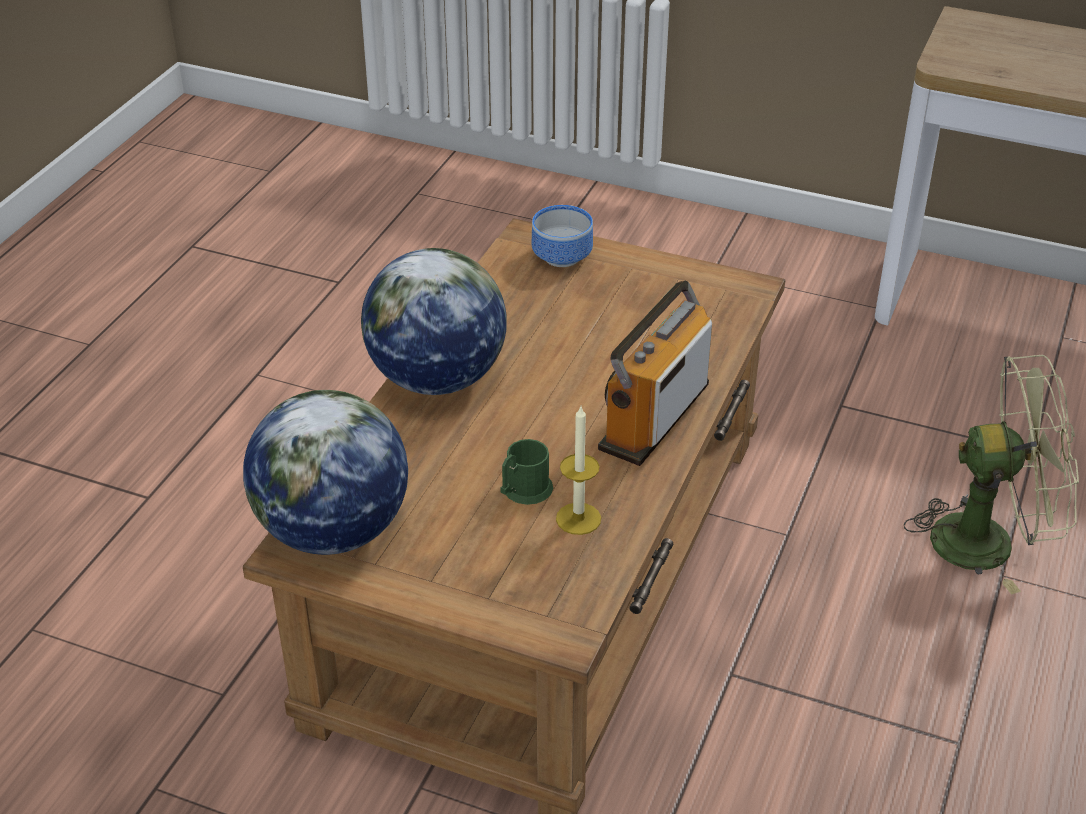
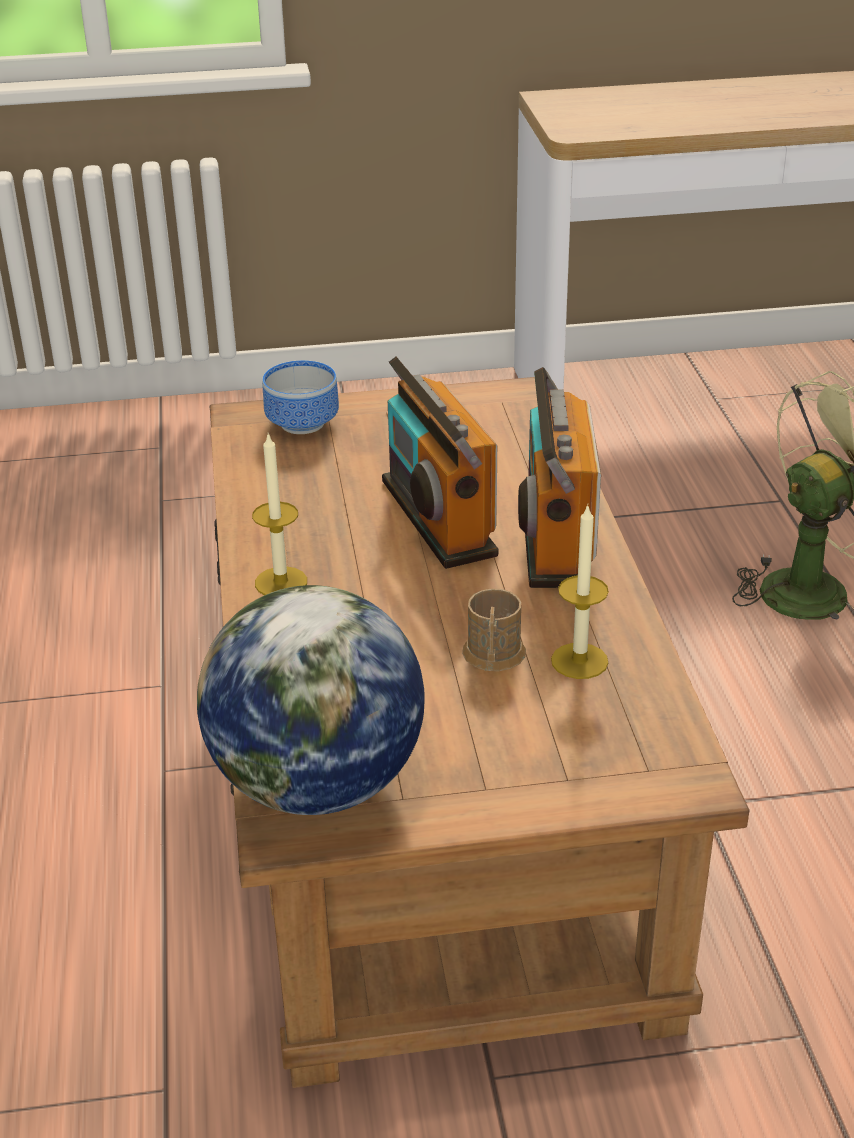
camera: 30 degrees left, 5 degrees down
globe [361,248,507,395] -> candle [252,433,307,595]
green mug [501,439,553,505] -> brown mug [462,588,526,671]
none -> radio [382,357,498,569]

